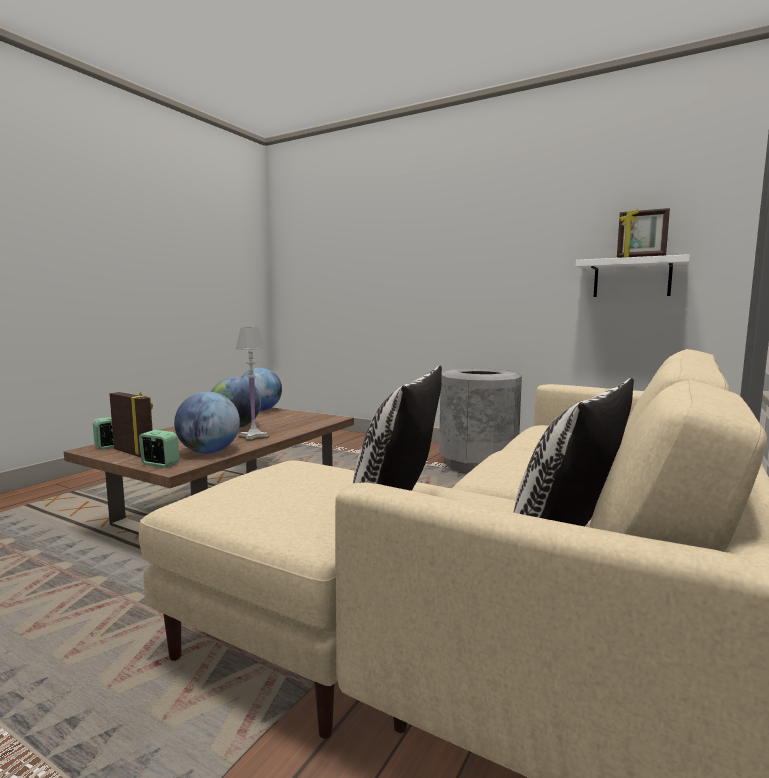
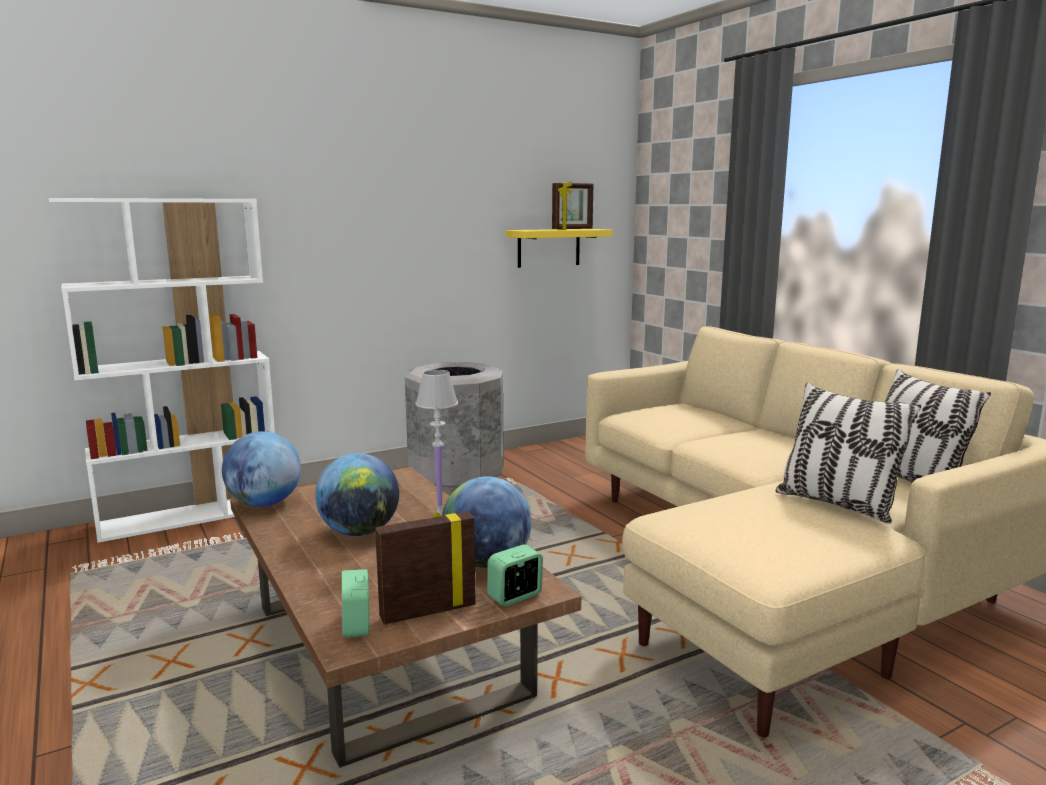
camera: 60 degrees left, 5 degrees up
white shelf [576,254,690,297] -> yellow shelf [506,229,613,268]
none -> white bookcase [49,198,275,543]

